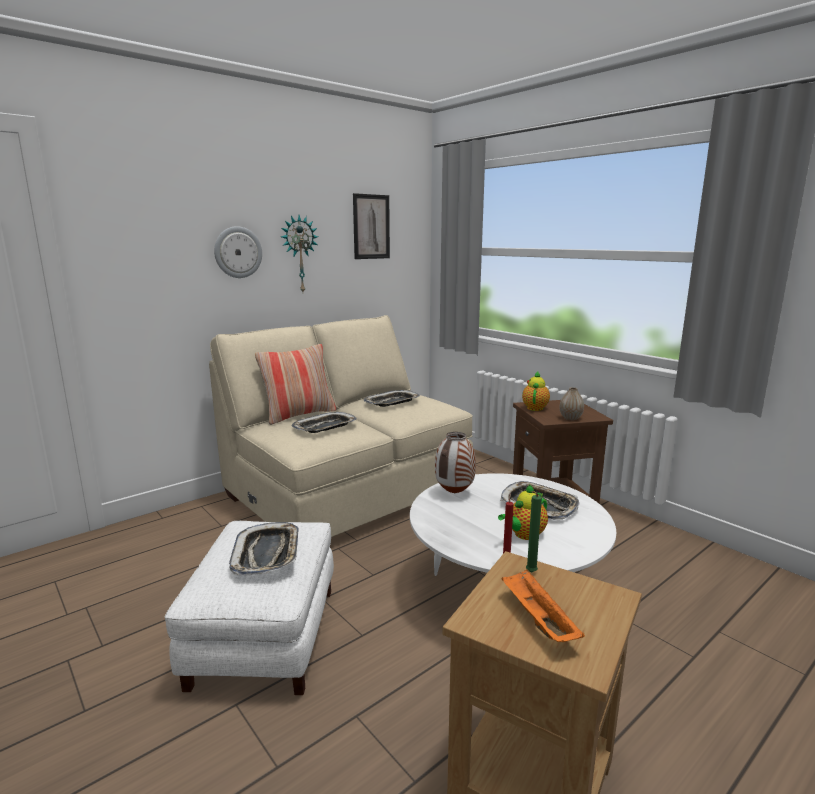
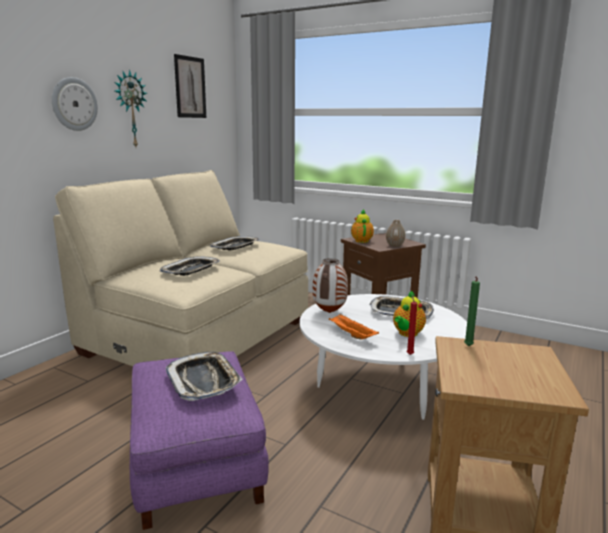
camera: 20 degrees left, 0 degrees up
white ottoman [164,521,334,695] -> purple ottoman [130,351,269,530]
pillow [255,344,336,425] -> none
orange tray [501,570,585,642] -> orange tray moved to [329,314,379,339]

